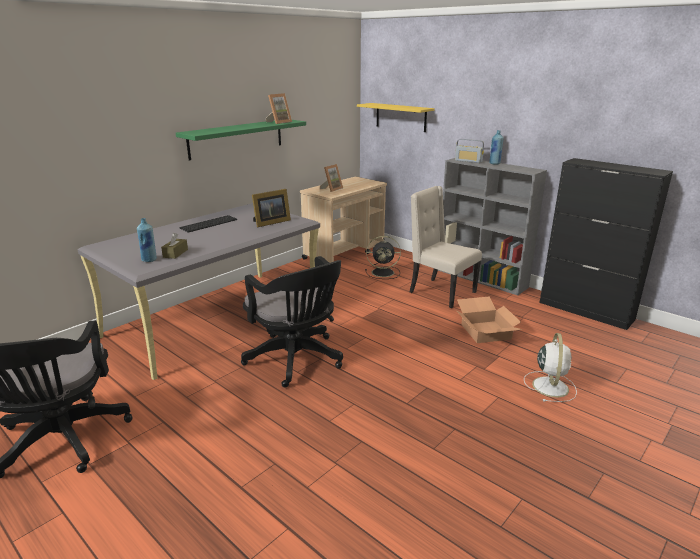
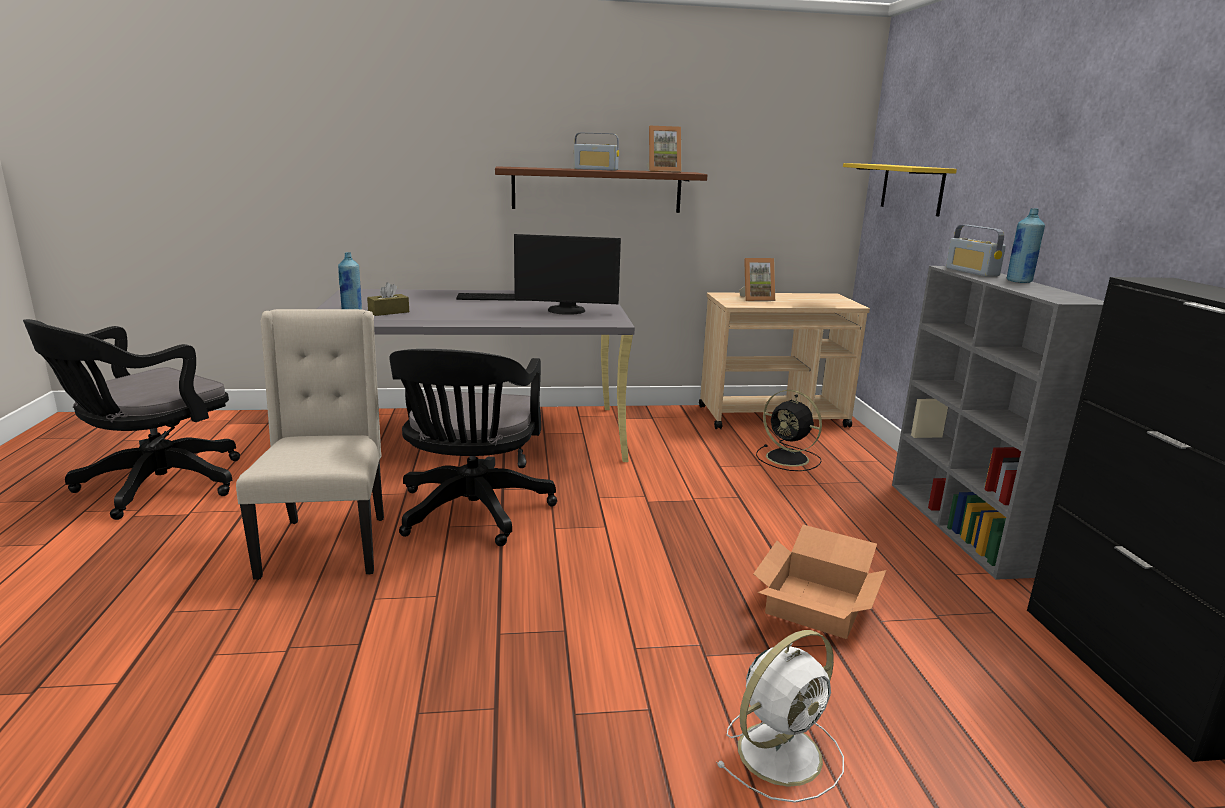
camera: 40 degrees right, 5 degrees down
green shelf [176,120,306,161] -> brown shelf [495,166,707,213]
picture frame [252,189,291,227] -> monitor [514,234,621,315]
beige chair [410,186,482,308] -> beige chair moved to [236,309,384,580]
none -> radio [574,133,619,171]

